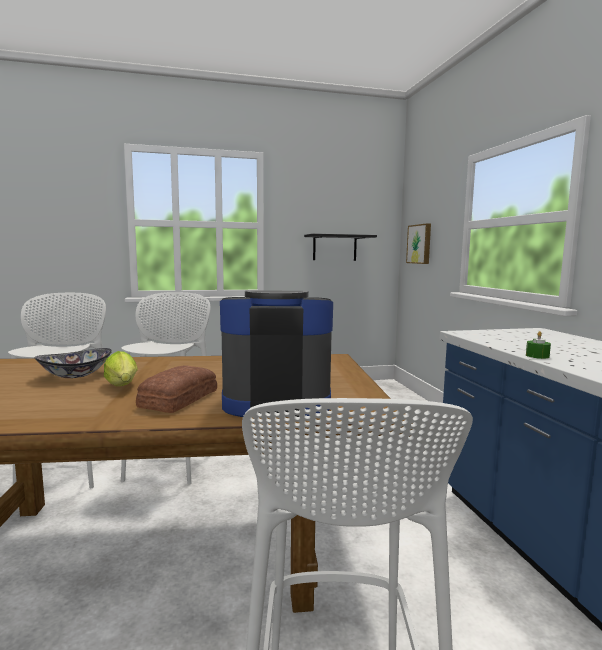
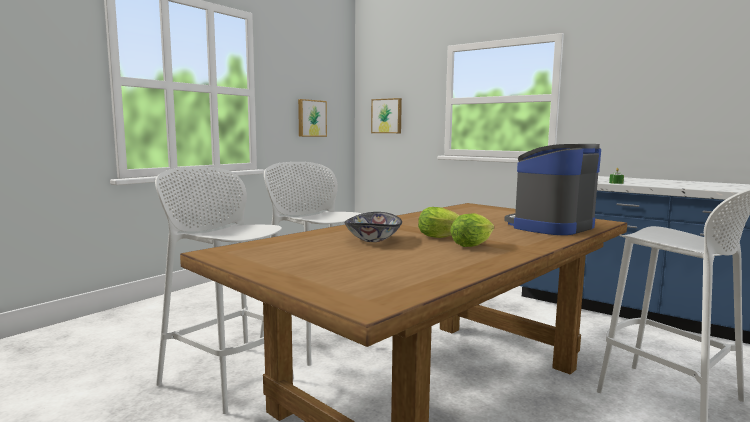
camera: 40 degrees left, 0 degrees up
bread [136,365,217,413] -> none
black shelf [304,234,377,261] -> picture [298,99,327,137]
none -> lettuce [450,213,494,247]

